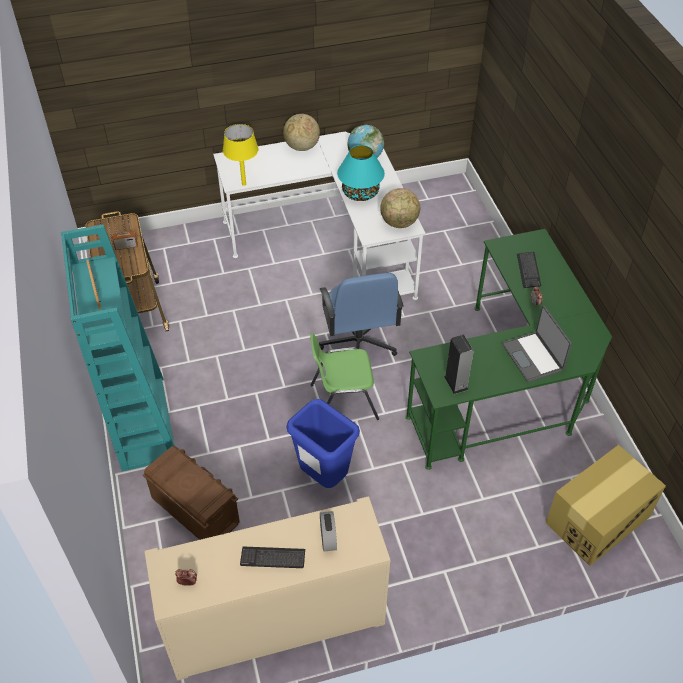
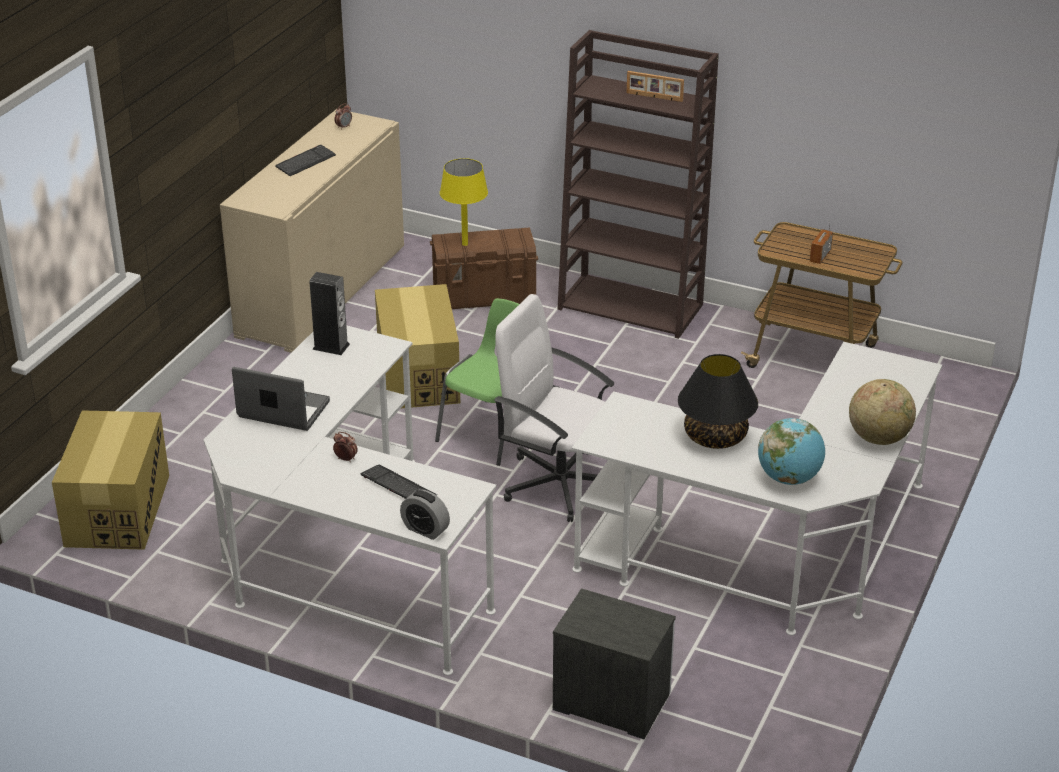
camera: 130 degrees right, 15 degrees down
turquoise bookcase [61,224,175,471] -> brown bookcase [558,30,719,339]
yellow table lamp [223,124,258,186] -> yellow table lamp moved to [440,158,488,246]
blue trash can [287,399,360,488] -> cardboard box [375,284,460,408]
blue office chair [319,273,404,356] -> white office chair [494,294,614,522]
alarm clock [320,511,337,551] -> alarm clock moved to [400,490,450,540]
turquoise table lamp [337,145,385,201] -> black table lamp [678,354,758,449]
globe [380,188,420,228] -> none
green desk [405,229,612,470] -> white desk [203,325,497,675]
none -> nightstand [553,588,676,739]

